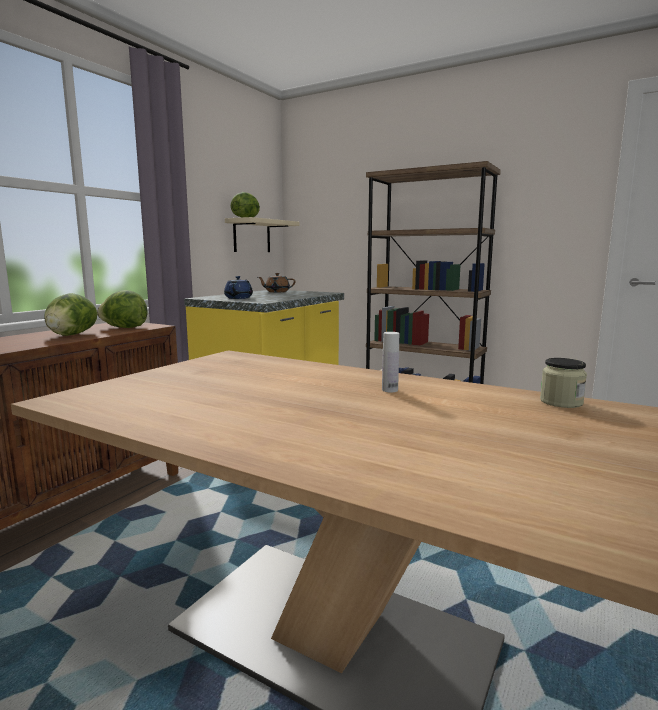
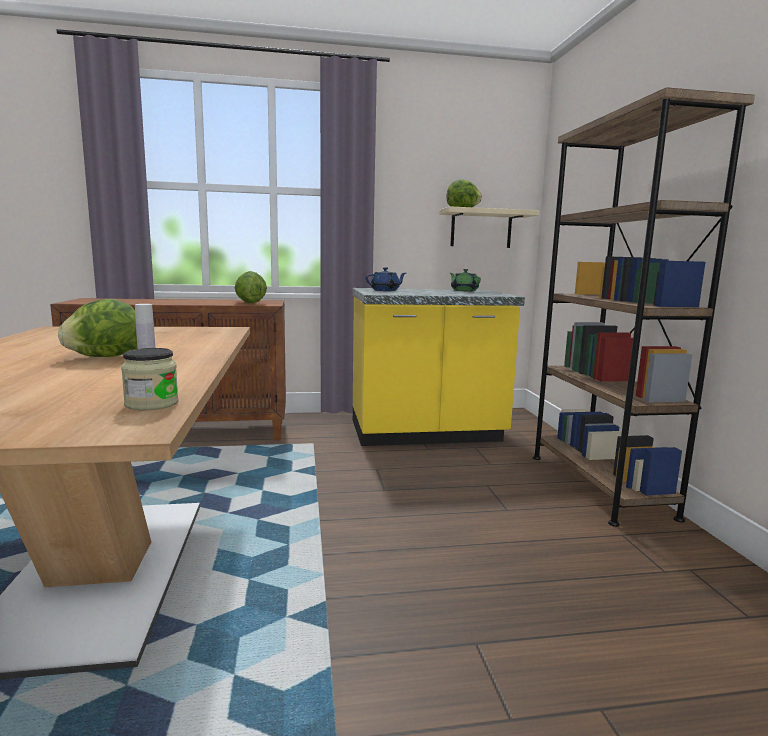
camera: 50 degrees right, 0 degrees up
lettuce [44,293,97,336] -> lettuce moved to [58,299,138,357]
brown teapot [258,273,296,292] -> green teapot [450,269,481,291]

